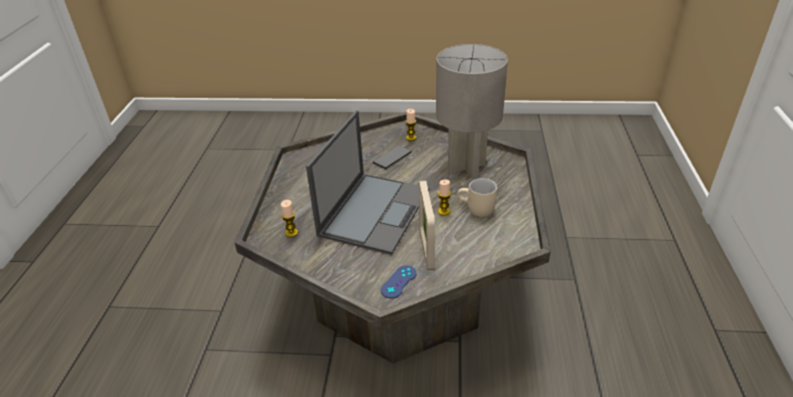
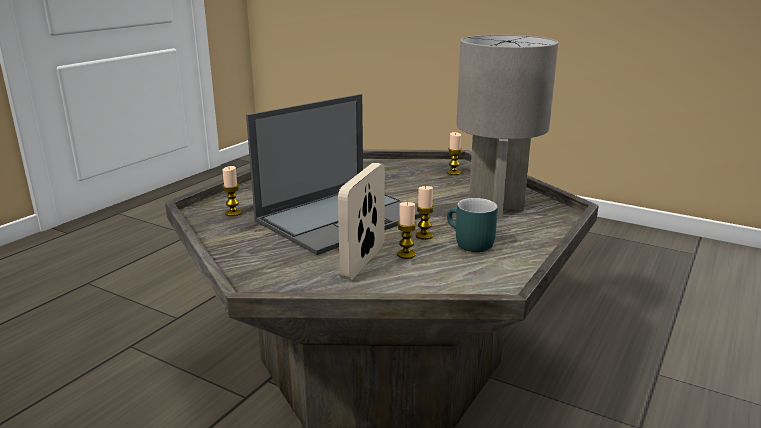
camera: 25 degrees right, 15 degrees down
phone [373,145,411,169] -> none
blue game controller [381,265,417,299] -> none
beige mug [457,178,497,217] -> turquoise mug [447,198,498,252]
none -> candle [397,202,417,259]

